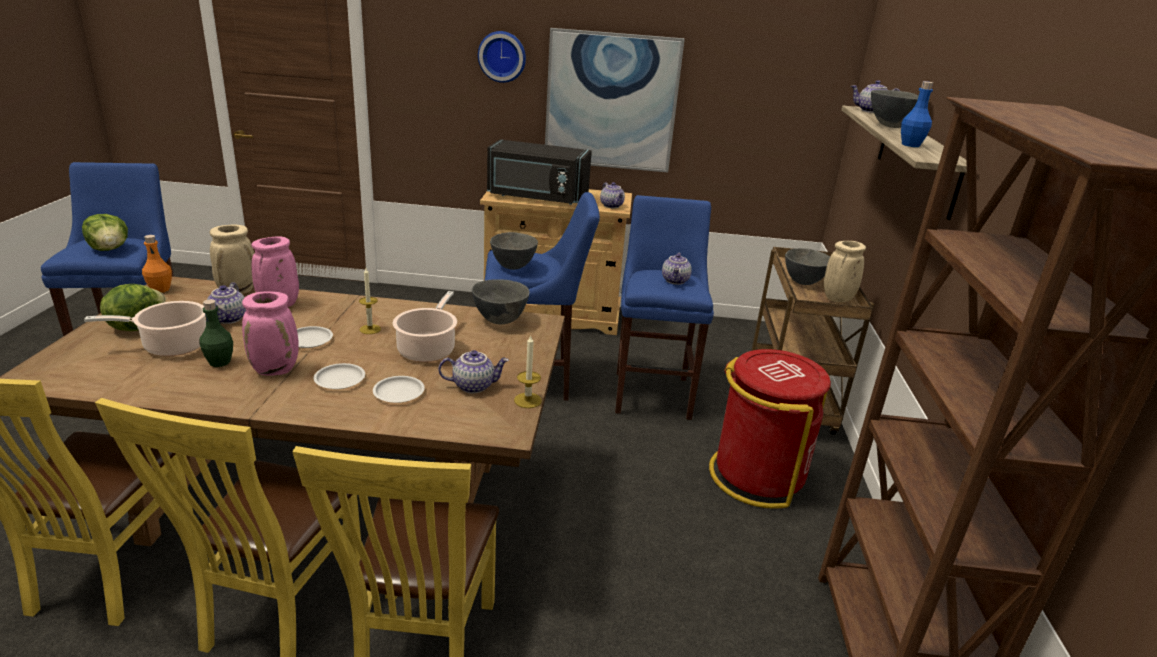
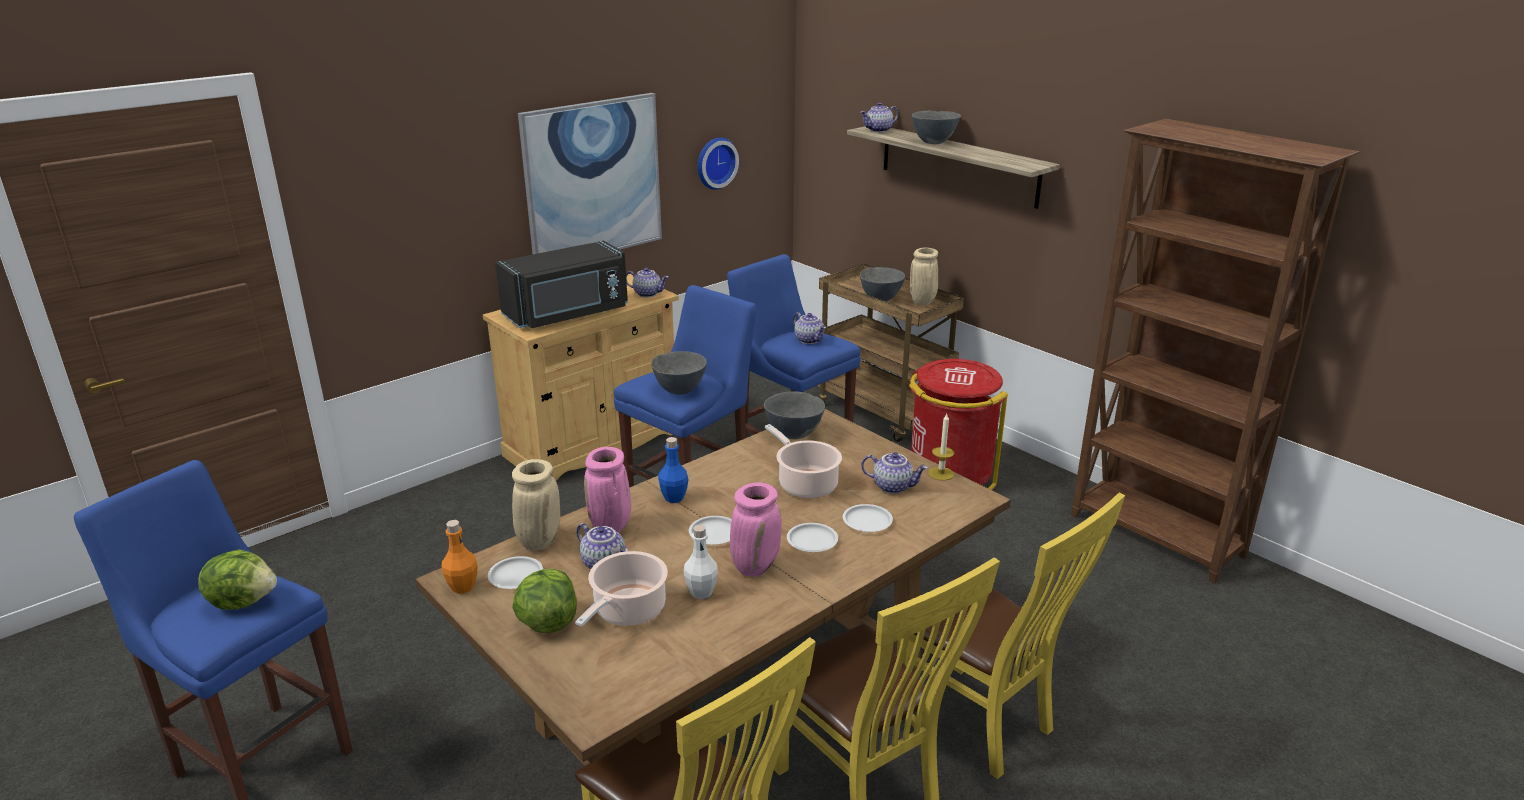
camera: 45 degrees left, 0 degrees up
green bottle [199,299,233,367] -> white bottle [684,525,718,599]
candle [359,268,381,334] -> none
teapot [438,350,509,393] -> teapot turned 75 degrees clockwise [861,452,928,494]
wall clock [478,31,526,83] -> wall clock moved to [697,137,739,190]
blue bottle [901,81,933,147] -> blue bottle moved to [658,437,689,503]
none -> white plate [488,556,543,589]

